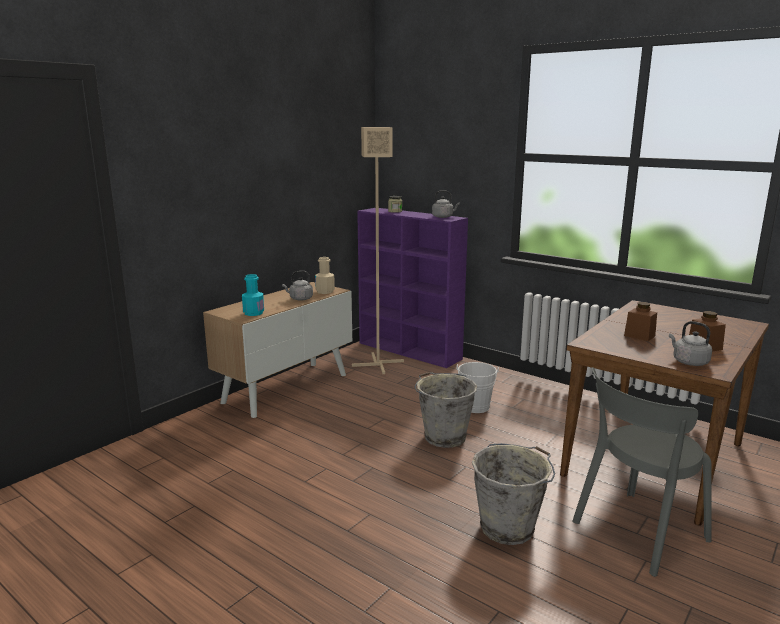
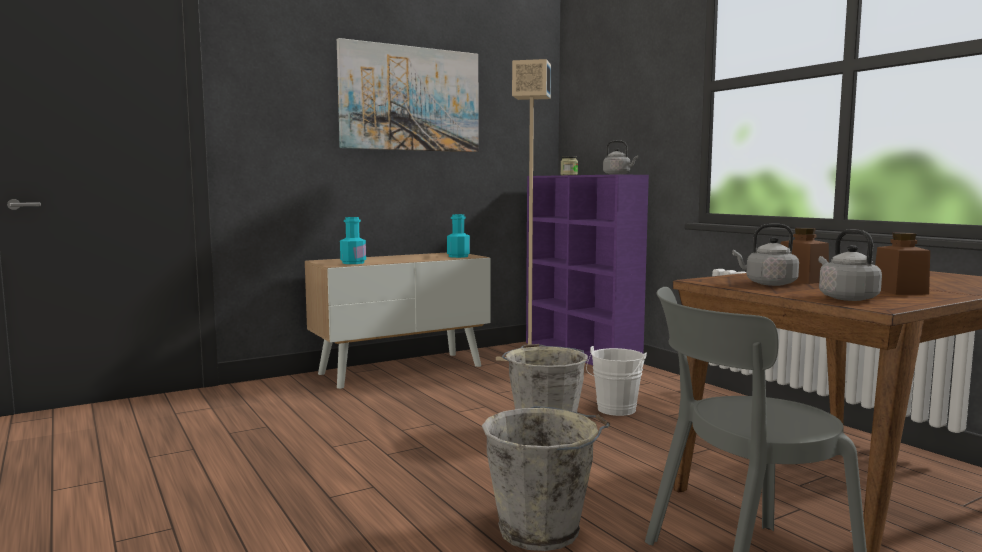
camera: 20 degrees right, 10 degrees down
grey kettle [282,271,313,301] -> grey kettle moved to [732,224,799,286]
beige bottle [315,257,335,294] -> turquoise bottle [447,214,470,258]
none -> picture [337,38,479,152]

